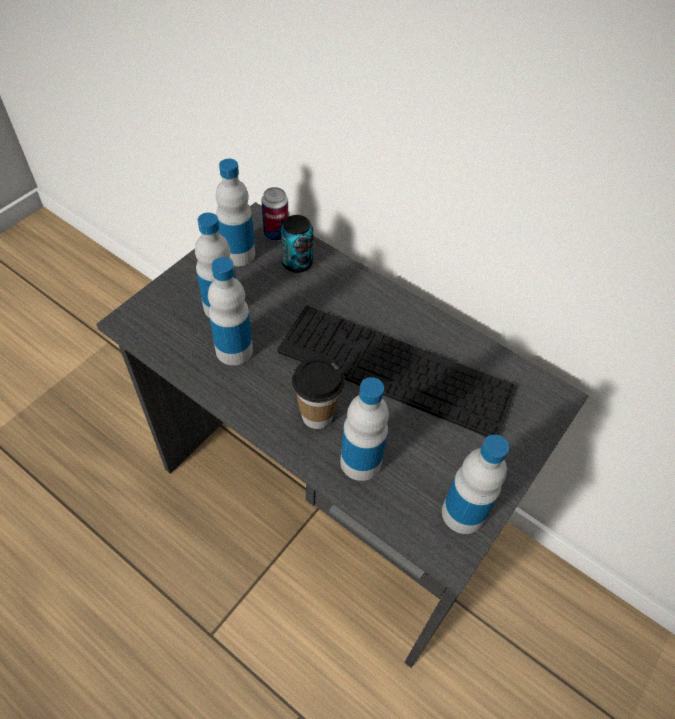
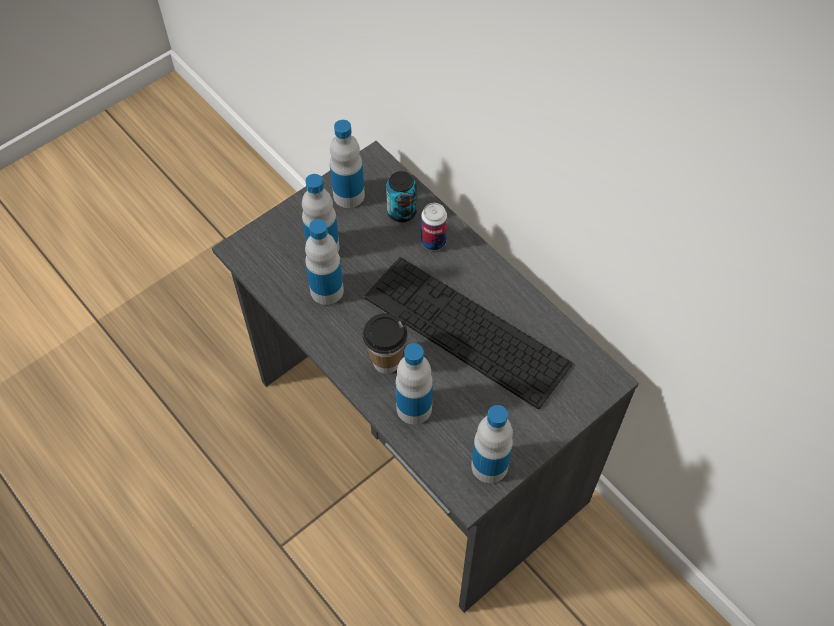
camera: 15 degrees right, 5 degrees up
can [262,187,289,241] -> can moved to [421,203,447,251]

